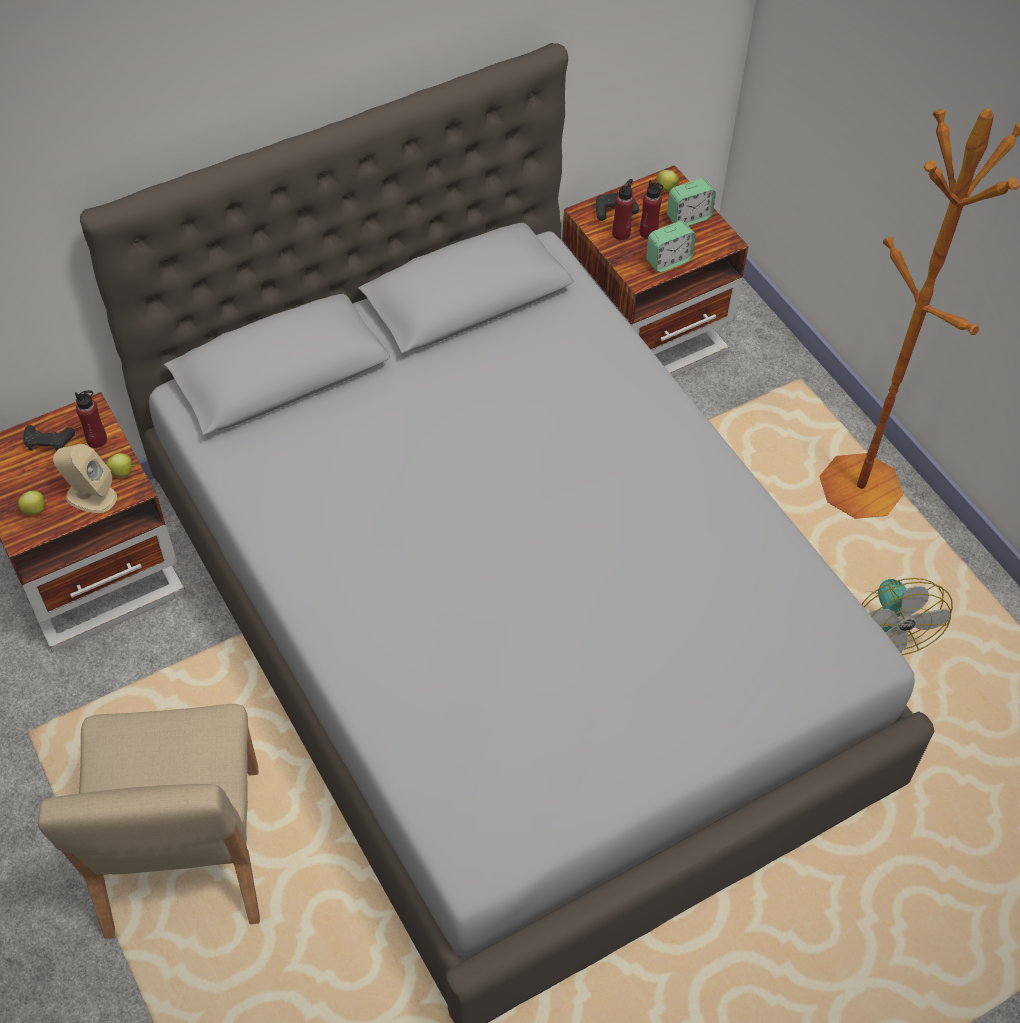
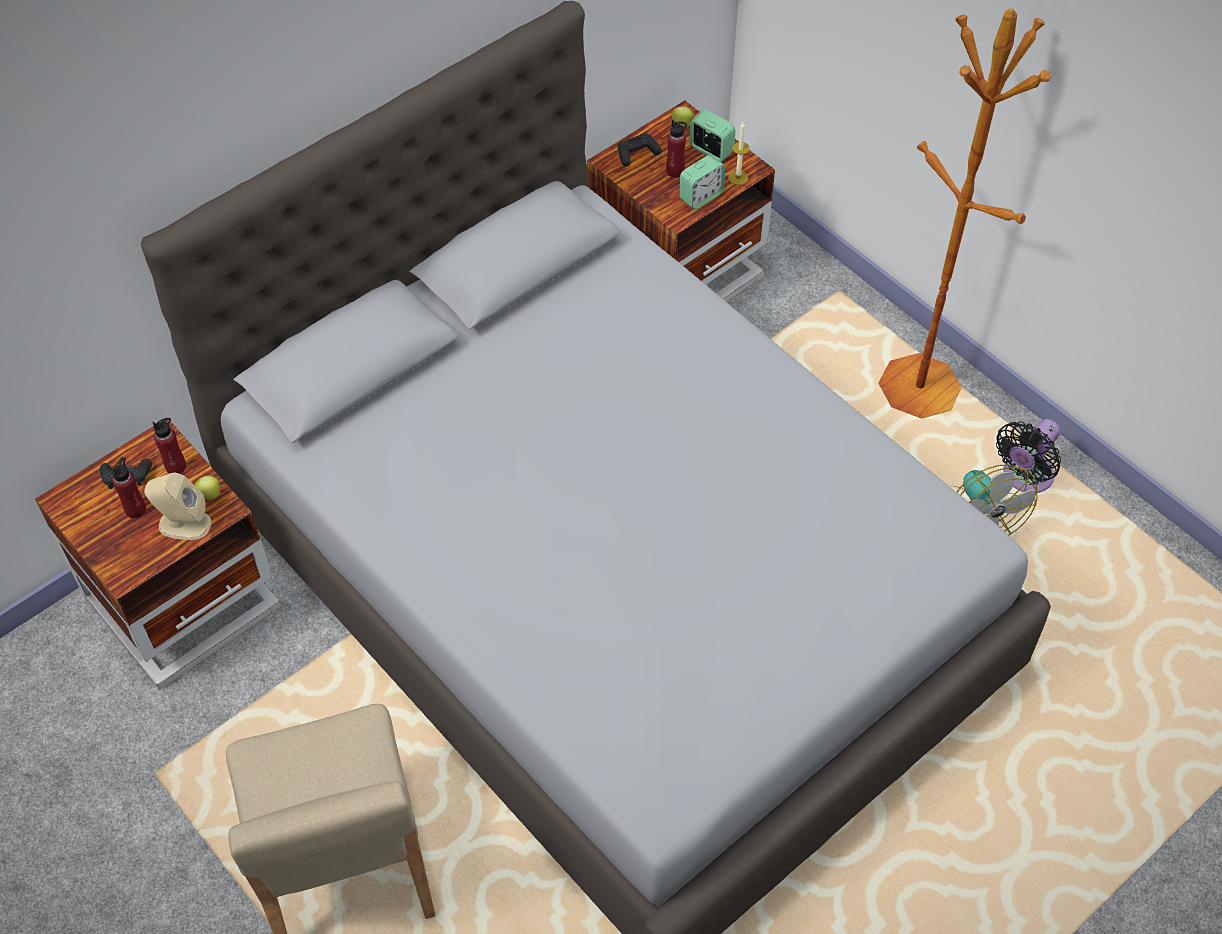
camera: 10 degrees left, 0 degrees up
apple [18,490,48,515] -> none
red bottle [612,179,634,240] -> red bottle moved to [112,457,146,518]
alarm clock [667,178,716,226] -> alarm clock turned 105 degrees counterclockwise [690,109,735,162]
none -> candle [728,123,750,185]
none -> black fan [996,419,1061,493]

